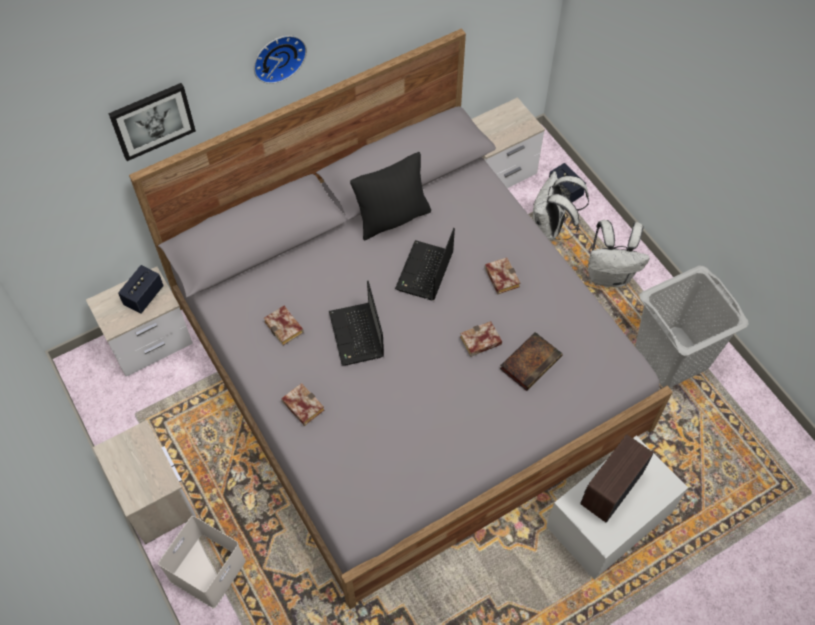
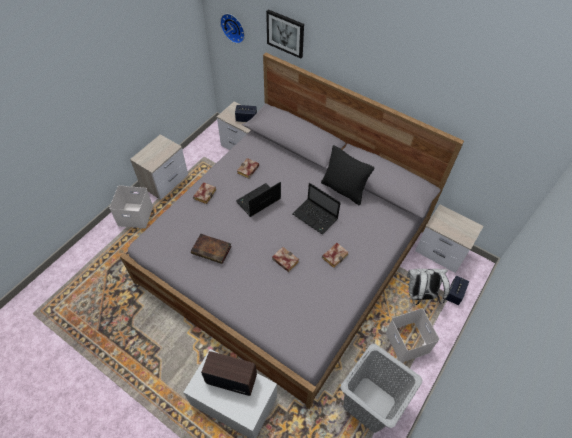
camera: 65 degrees right, 5 degrees down
wall clock [254,35,307,84] -> wall clock moved to [220,14,245,44]
laptop [395,228,455,300] -> laptop turned 135 degrees counterclockwise [292,183,340,235]
book [500,332,562,391] -> book moved to [191,234,231,264]
white backpack [588,220,650,287] -> white storage box [386,308,440,363]

